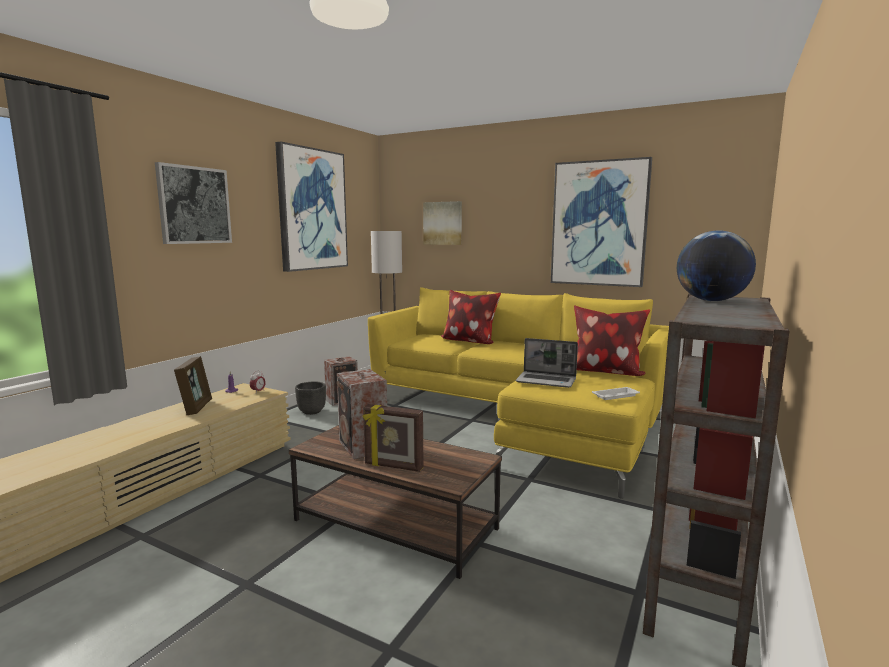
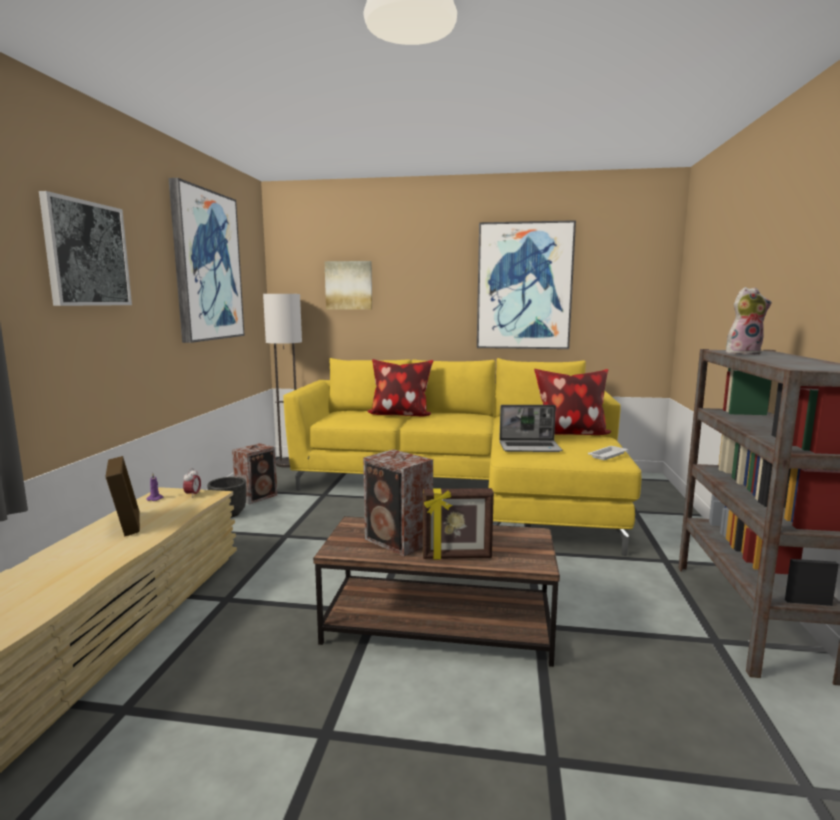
camera: 20 degrees left, 0 degrees up
globe [677,230,756,301] -> plush toy [726,287,772,355]

